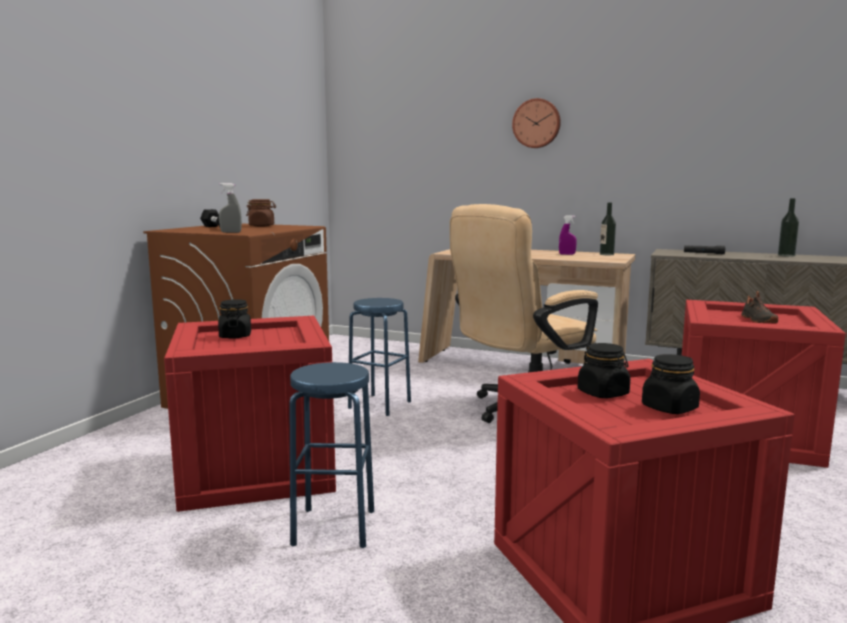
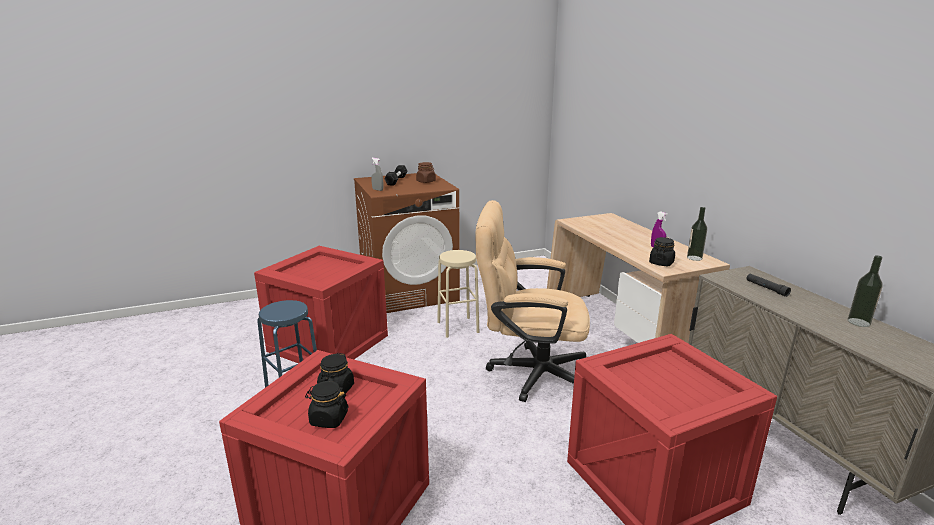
camera: 45 degrees right, 10 degrees up
black jar [218,299,251,339] -> black jar moved to [649,237,675,266]
blue stool [348,298,411,416] -> beige stool [437,250,479,338]
wall clock [512,98,561,148] -> none
black shoe [741,291,778,323] -> none

